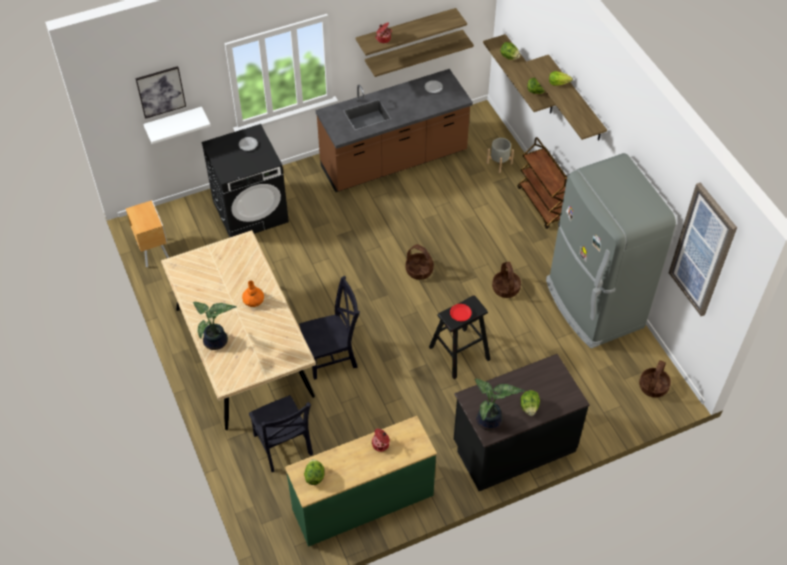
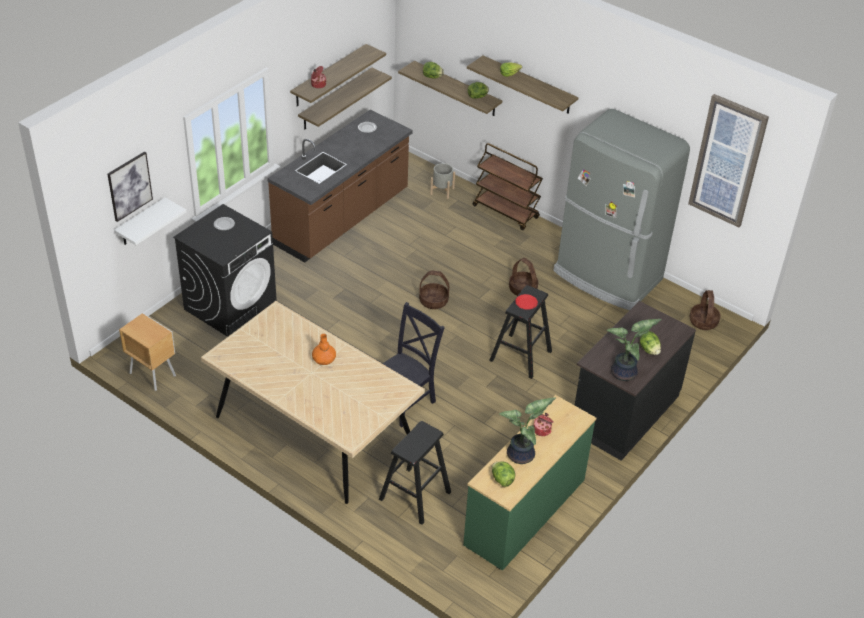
camera: 30 degrees left, 10 degrees down
potted plant [193,302,237,350] -> potted plant moved to [499,397,556,464]
black chair [249,395,313,472] -> black stool [379,421,451,525]

